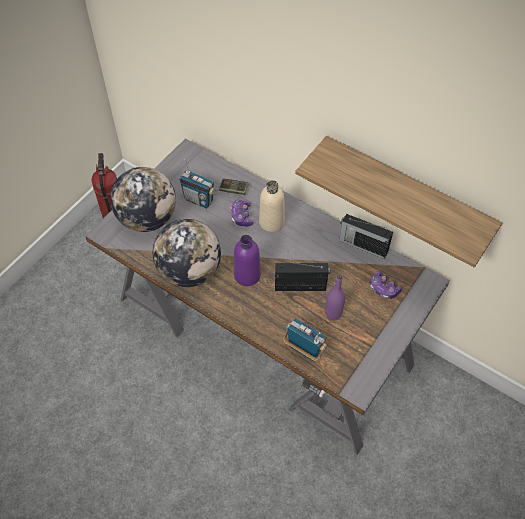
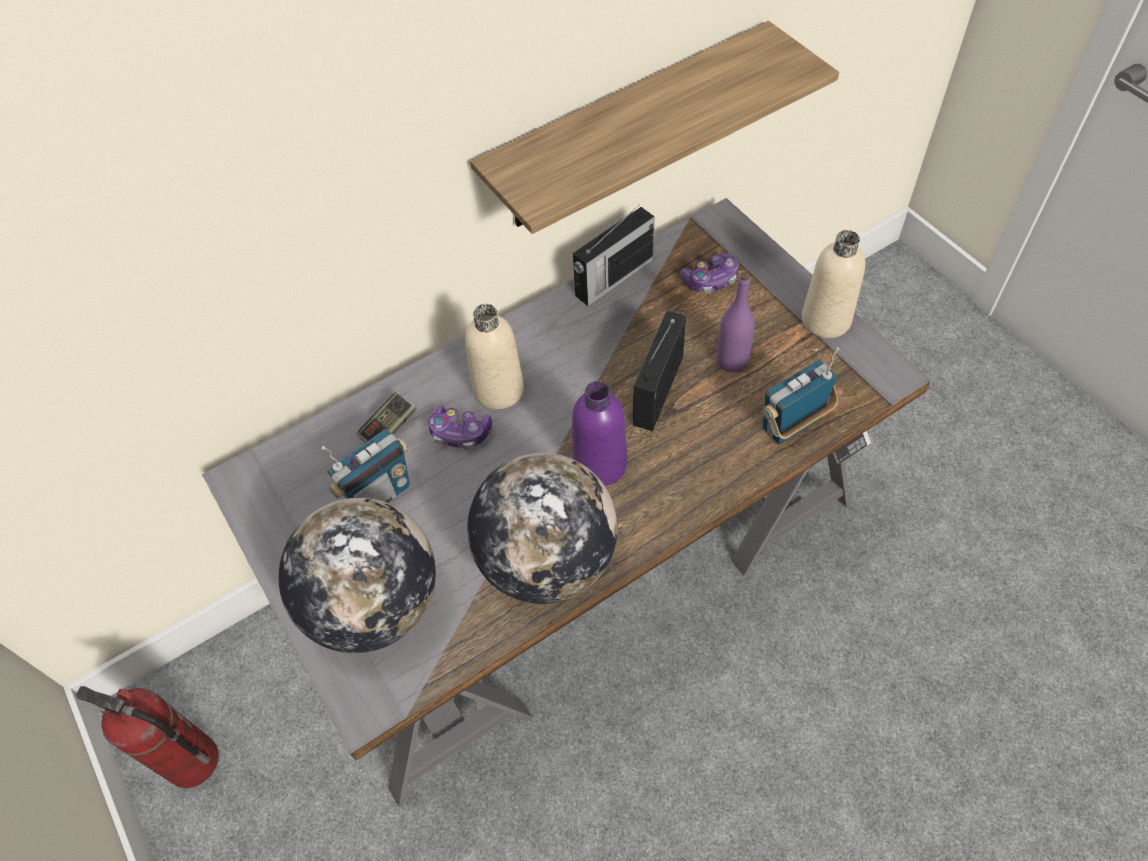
camera: 65 degrees left, 0 degrees up
none -> beige bottle [802,230,865,338]

